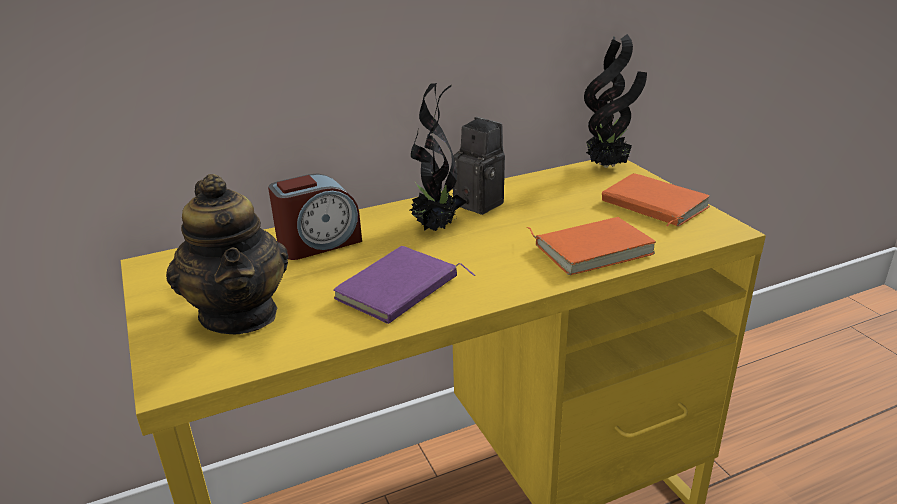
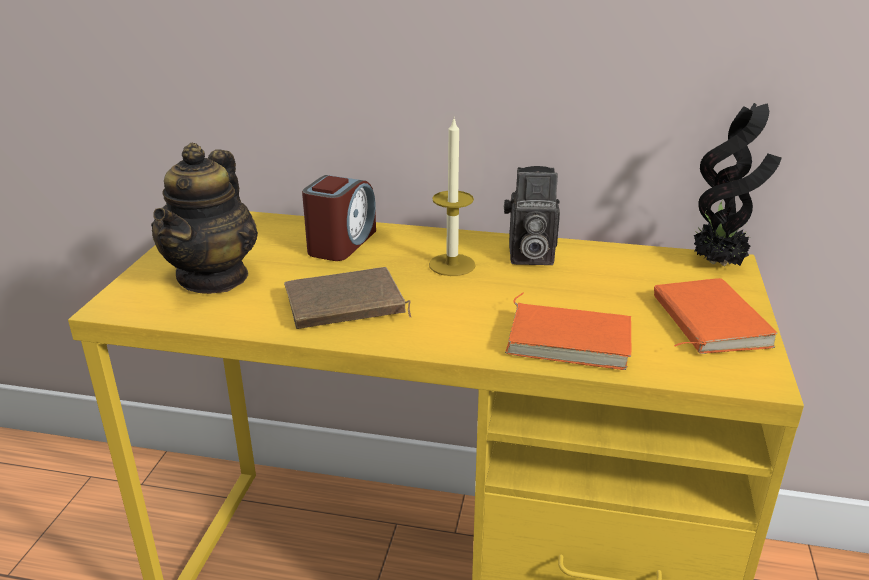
camera: 35 degrees right, 0 degrees up
alarm clock [268,174,362,260] -> alarm clock turned 75 degrees counterclockwise [302,175,376,261]
purple book [333,246,476,324] -> brown book [284,267,411,329]
potted plant [410,83,467,231] -> candle [429,119,476,276]
camera [452,117,505,215] -> camera turned 105 degrees clockwise [504,166,560,265]

